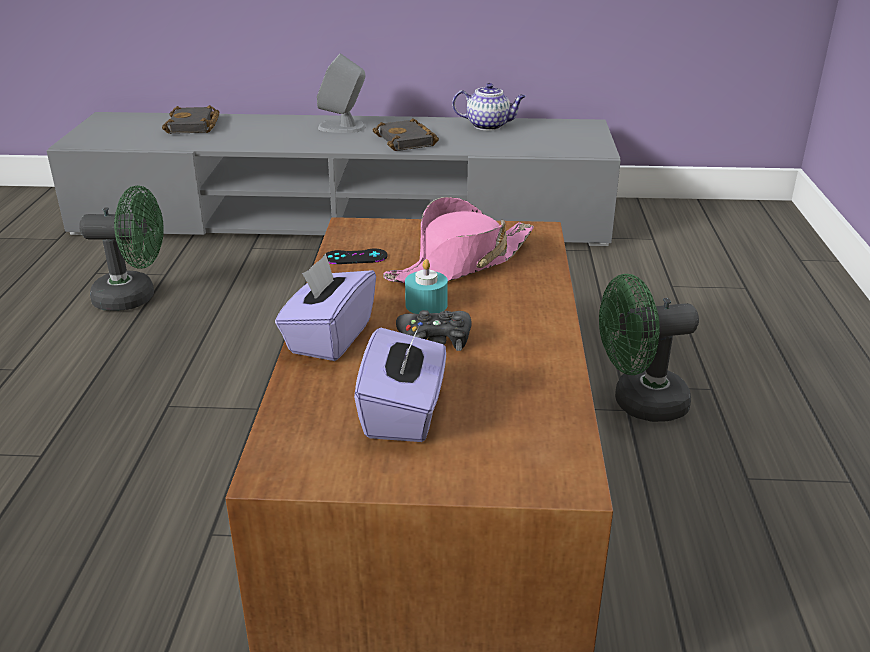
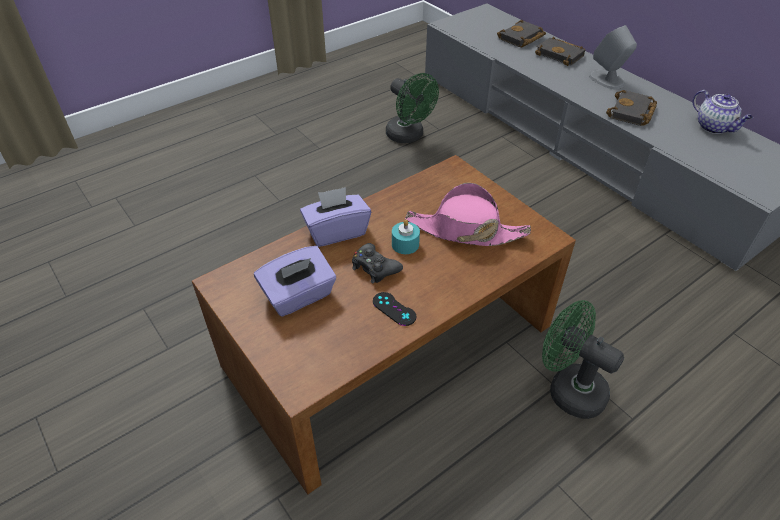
camera: 50 degrees right, 15 degrees up
black game controller [324,249,388,264] -> black game controller moved to [373,292,416,326]
none -> black book [535,37,585,66]

